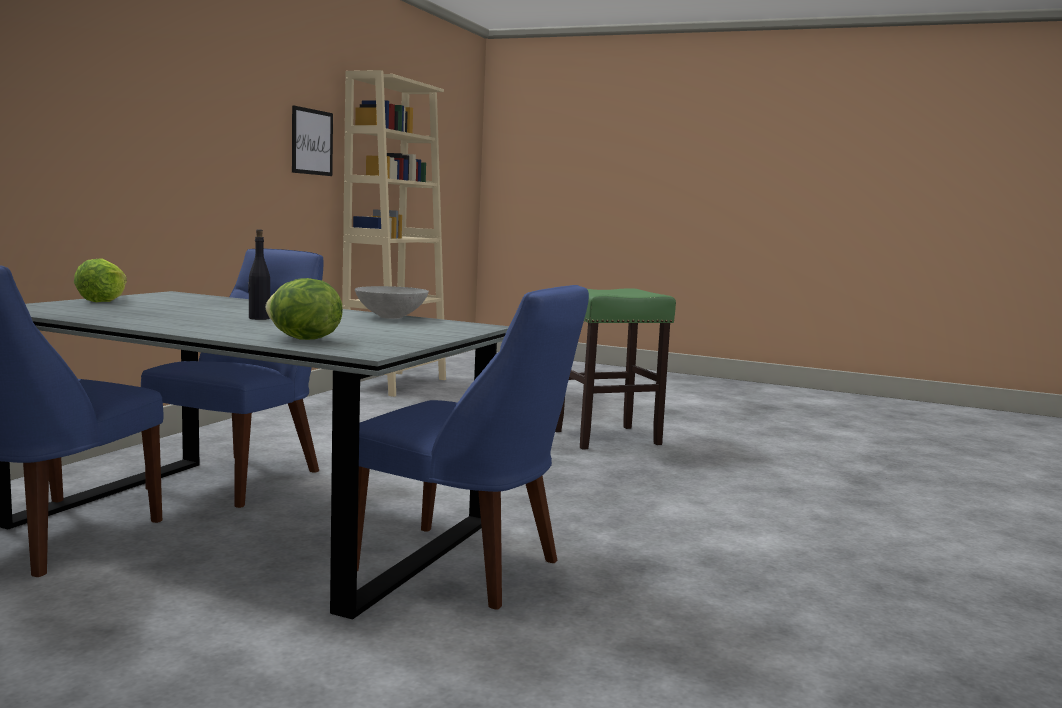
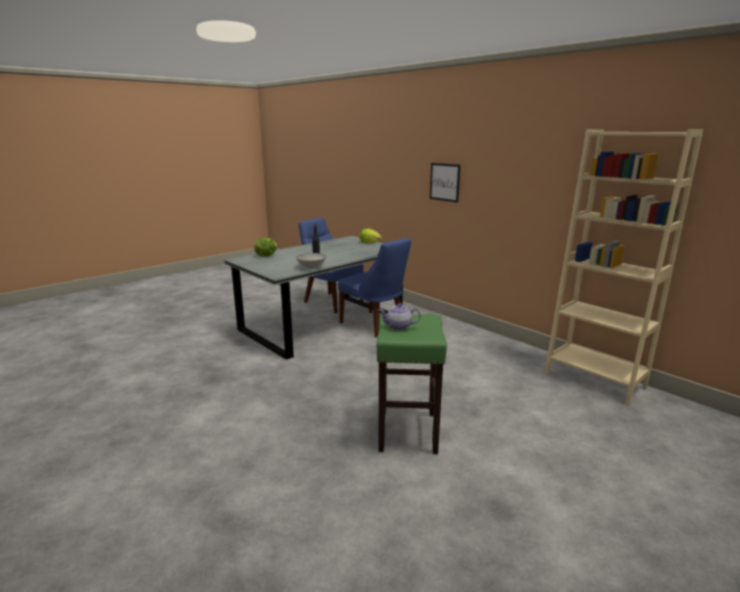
camera: 115 degrees right, 10 degrees up
picture [292,105,333,176] -> picture moved to [430,163,461,203]
blue chair [357,285,589,610] -> none
none -> teapot [379,304,421,330]

